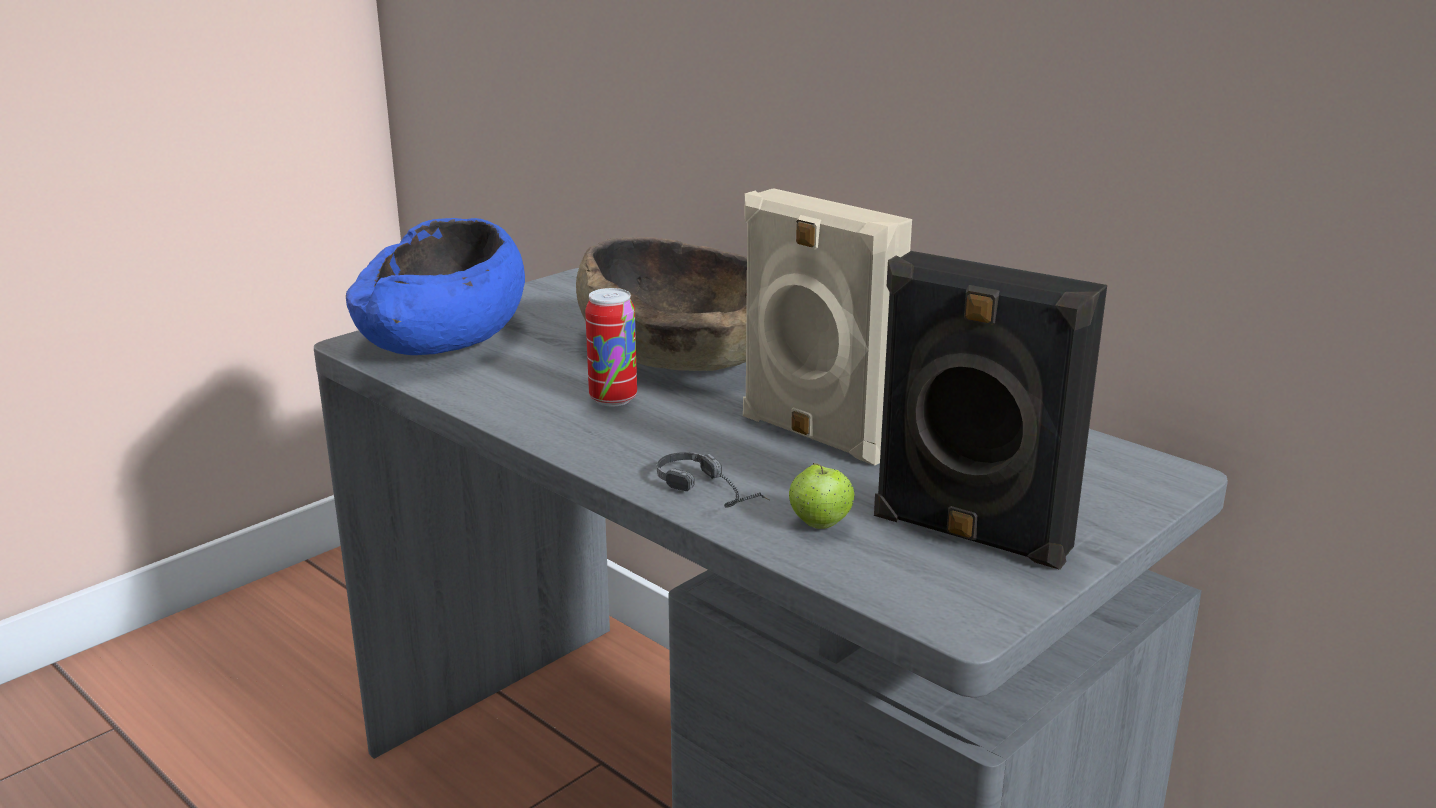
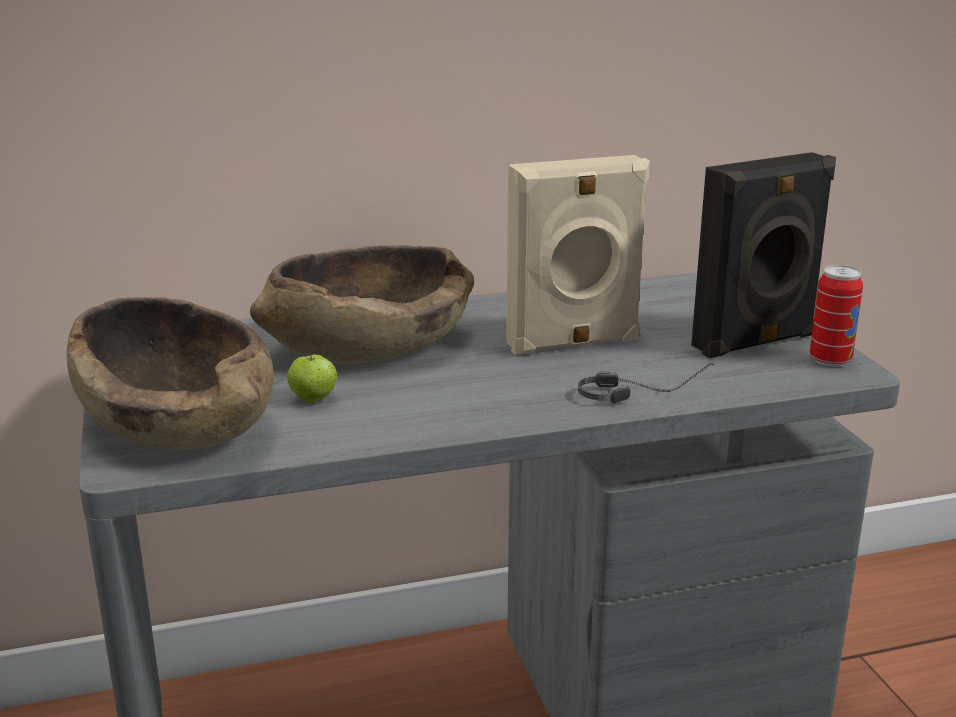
camera: 60 degrees left, 0 degrees up
blue bowl [346,218,525,355] -> brown bowl [67,297,274,450]
can [585,288,637,406] -> can moved to [810,265,863,367]
apple [789,463,855,529] -> apple moved to [287,353,337,403]

